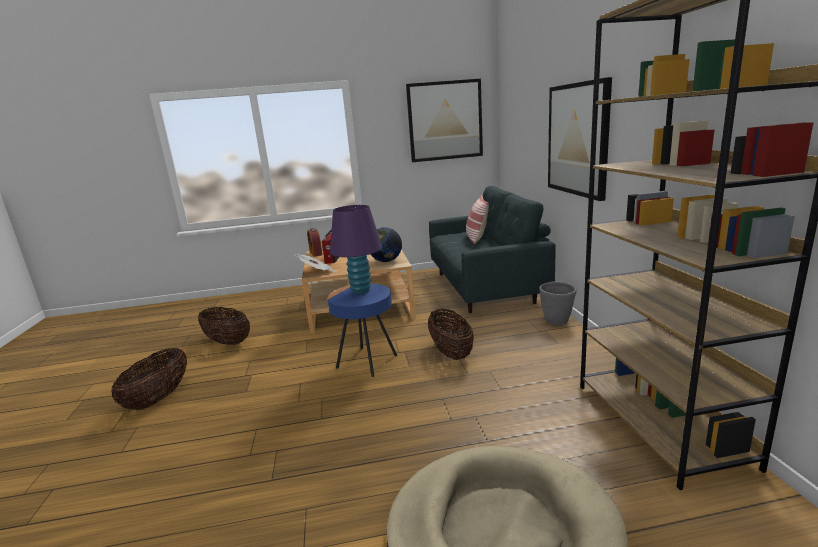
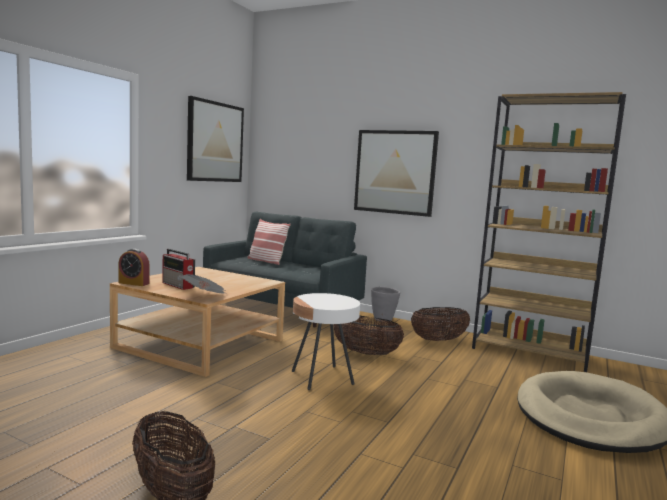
camera: 55 degrees left, 10 degrees down
basket [198,307,250,345] -> basket moved to [411,307,470,341]
blue side table [327,284,397,377] -> white side table [292,293,360,390]
purple table lamp [330,205,382,294] -> none
globe [371,227,402,262] -> none

